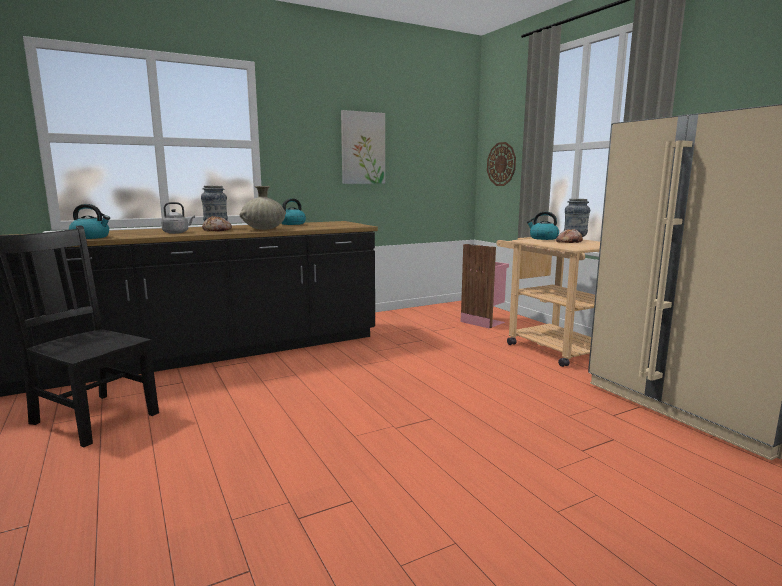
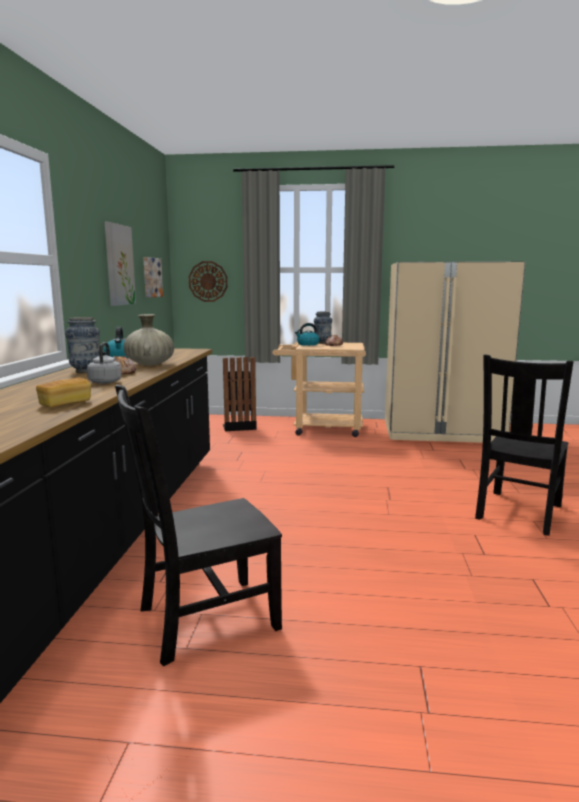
camera: 55 degrees left, 0 degrees up
kettle [69,204,110,239] -> bread [36,377,91,407]
pink trash can [461,244,509,329] -> black trash can [223,357,257,431]
none -> picture [143,257,163,298]
none -> black chair [475,354,574,536]

